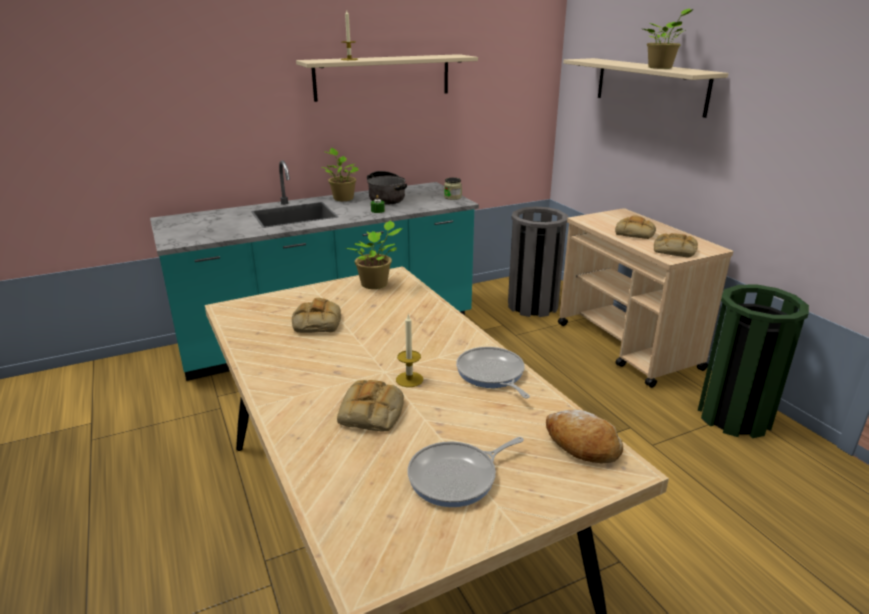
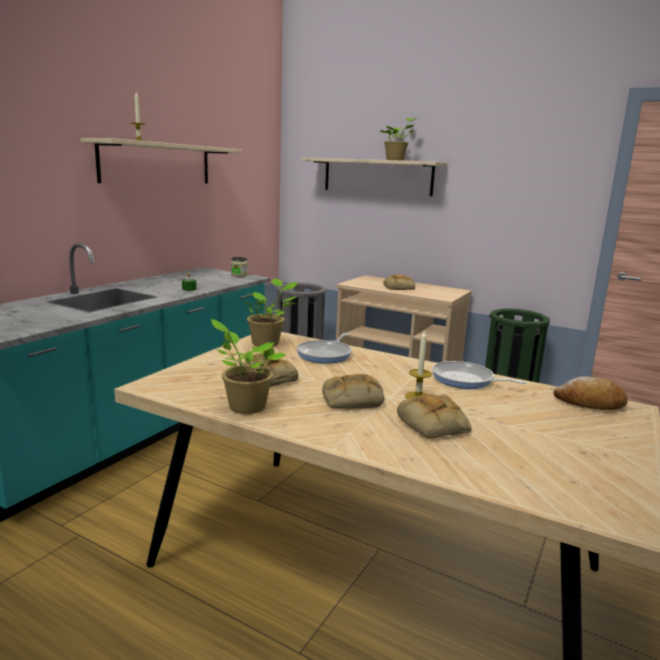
camera: 35 degrees left, 10 degrees down
potted plant [322,148,359,201] -> potted plant moved to [211,319,286,414]
cooking pot [367,171,407,205] -> none
frying pan [408,437,524,507] -> frying pan moved to [297,333,352,364]
bread [654,233,698,258] -> bread moved to [322,374,384,409]

